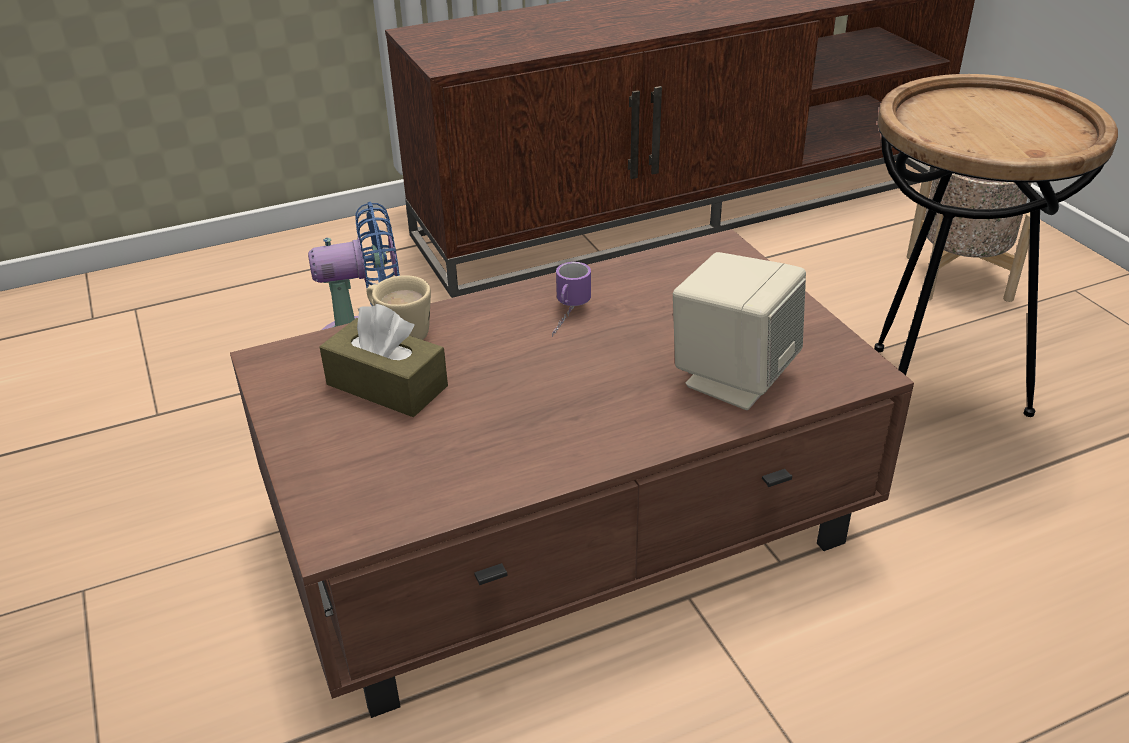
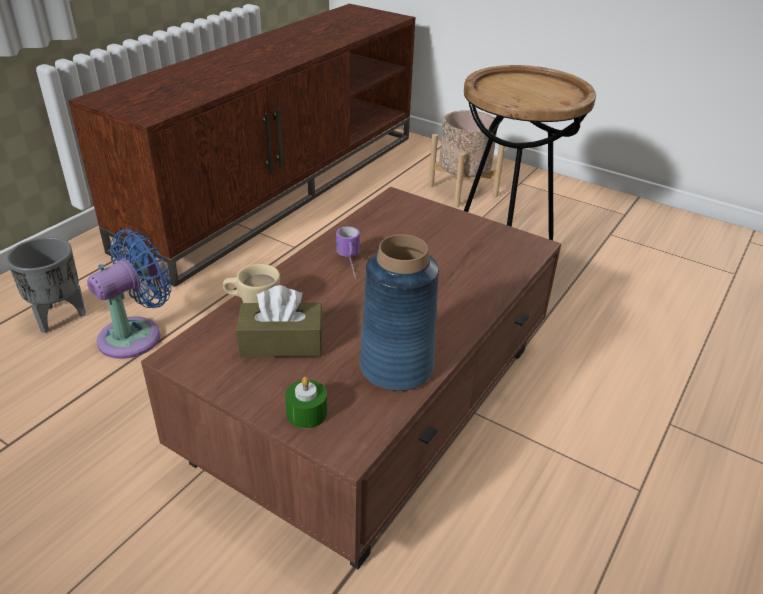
camera: 35 degrees left, 0 degrees up
beige speaker [673,252,806,410] -> none
none -> grey planter [6,237,86,333]
none -> green candle [285,377,327,428]
none -> blue vase [360,234,439,391]

